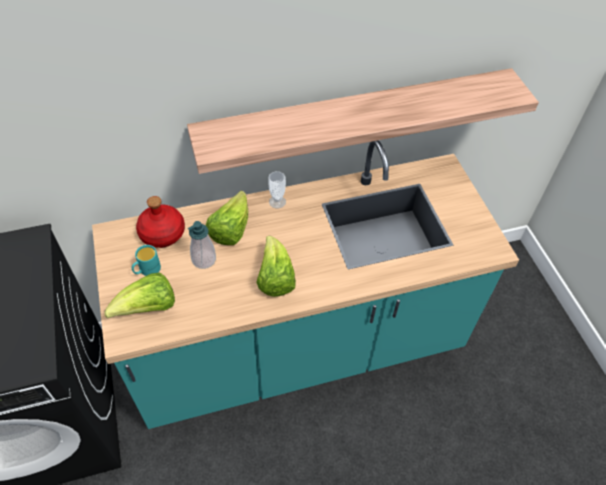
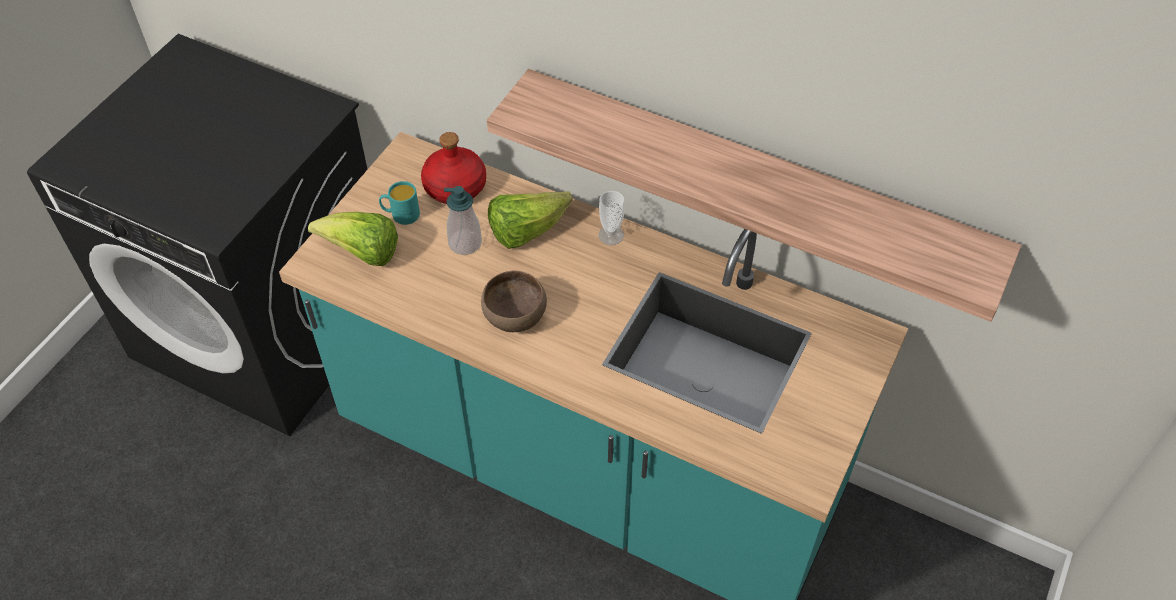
camera: 45 degrees right, 0 degrees up
lettuce [256,236,296,297] -> brown bowl [481,271,547,332]

